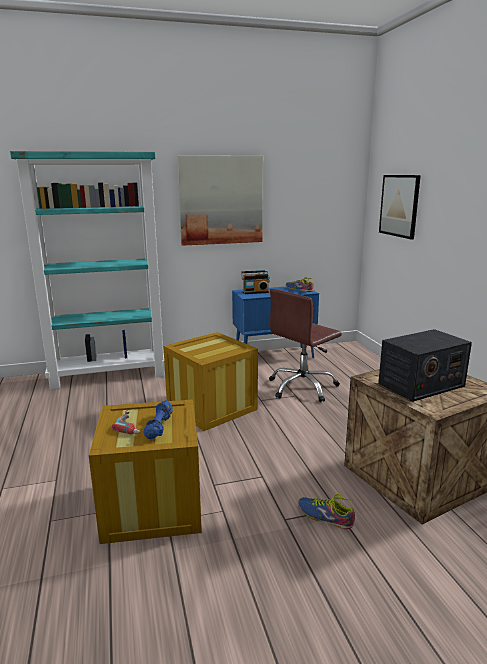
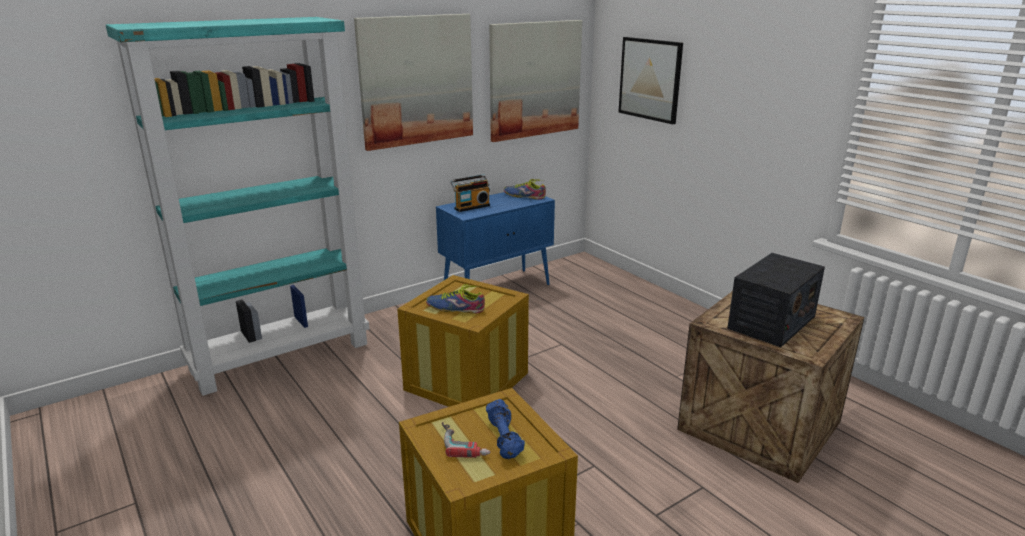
camera: 20 degrees left, 5 degrees up
brown office chair [269,289,342,402] -> none
shoe [298,494,355,529] -> shoe moved to [426,284,485,314]
none -> picture [489,20,582,142]

